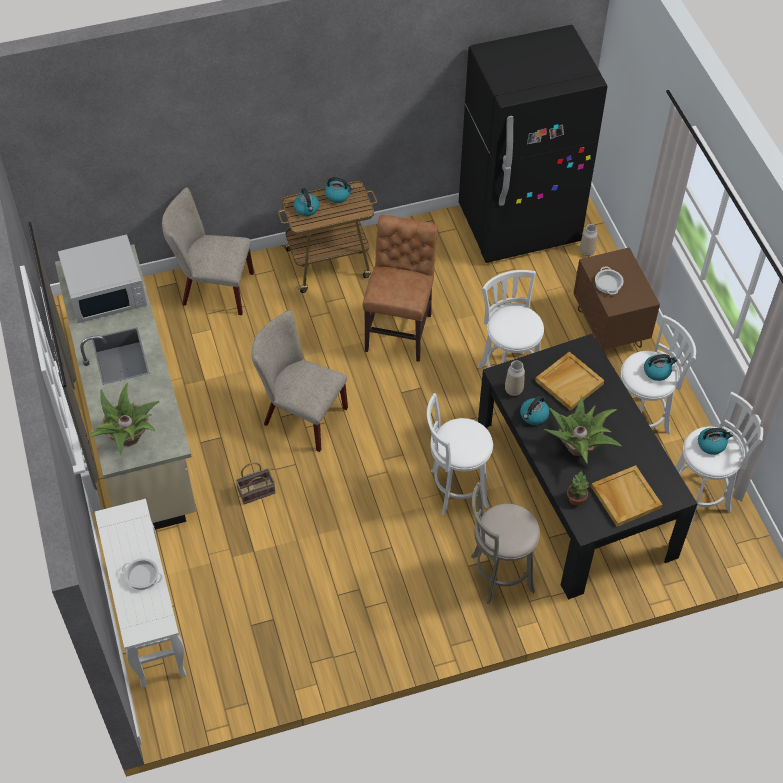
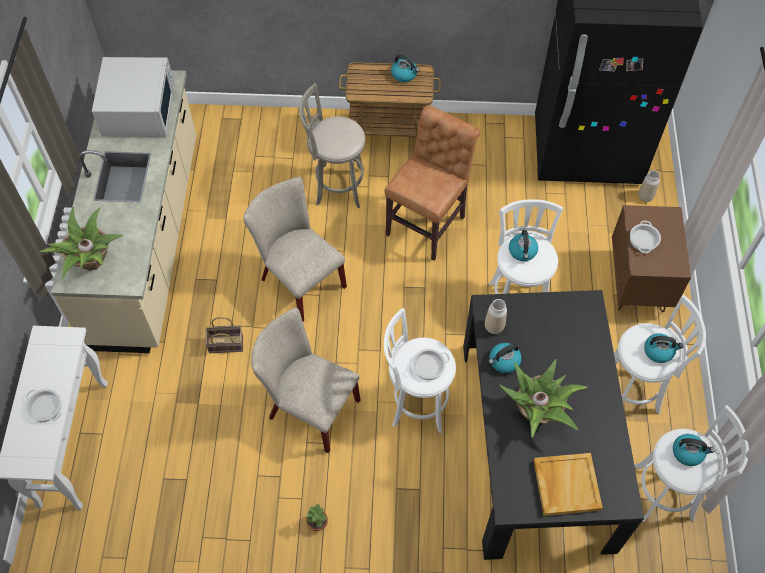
camera: 20 degrees right, 5 degrees up
white microwave [58,235,147,323] -> white microwave turned 90 degrees counterclockwise [92,57,175,137]
beige chair [162,187,254,315] -> beige chair moved to [251,307,360,453]
kettle [294,188,320,216] -> kettle moved to [509,230,538,261]
grey stool [471,482,540,604] -> grey stool moved to [299,83,365,208]
beige tray [535,352,604,411] -> none
potted plant [567,471,589,505] -> potted plant moved to [306,504,328,531]
none -> cooking pot [409,349,450,380]

